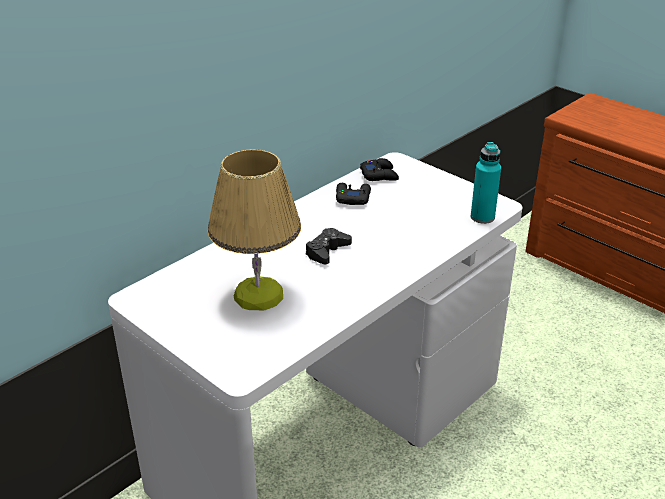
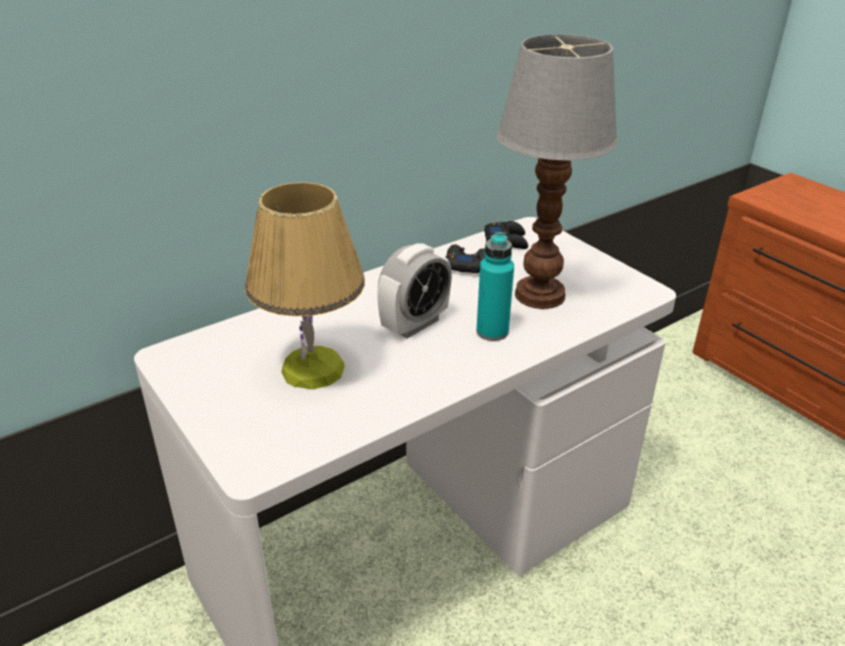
camera: 10 degrees right, 0 degrees up
black game controller [305,228,352,264] -> alarm clock [377,243,452,338]
turquoise bottle [471,142,501,224] -> turquoise bottle moved to [476,232,514,341]
none -> table lamp [497,34,618,309]

